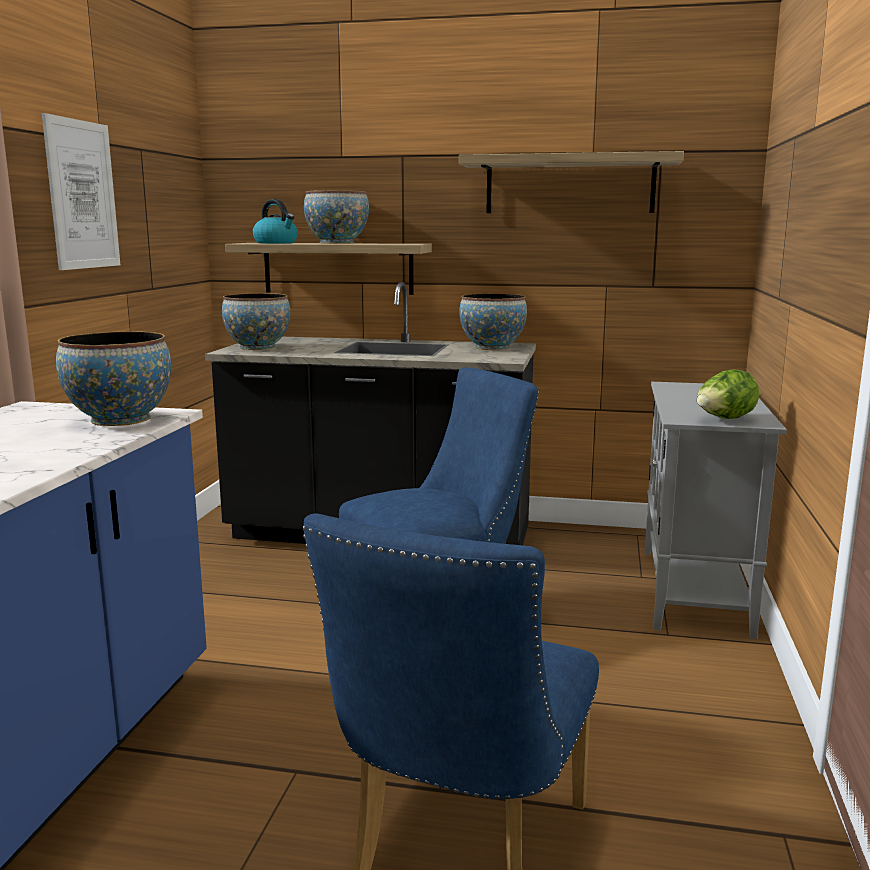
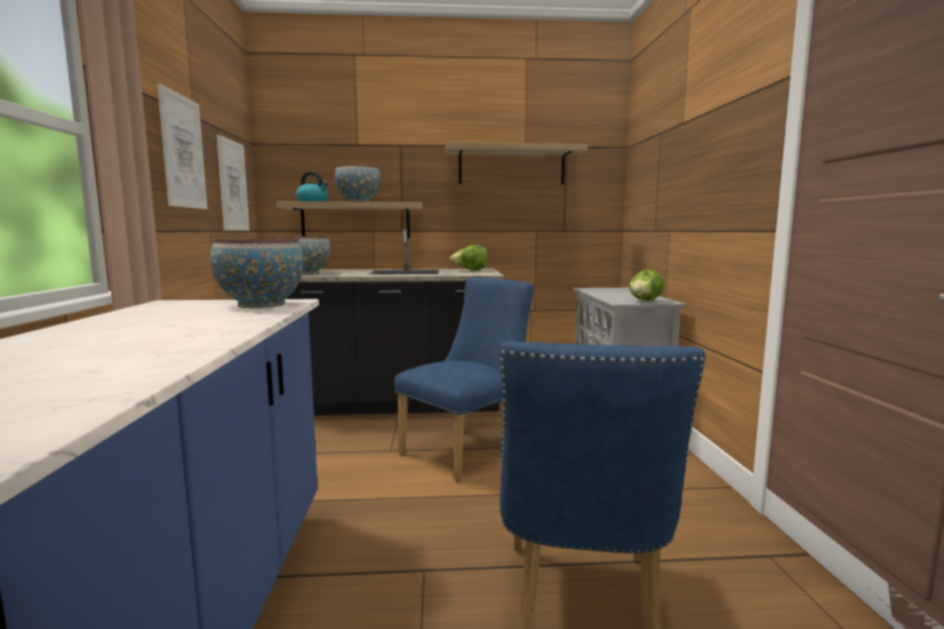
camera: 15 degrees left, 5 degrees down
bowl [459,293,527,350] -> lettuce [450,245,488,270]
none -> picture [216,134,250,230]

